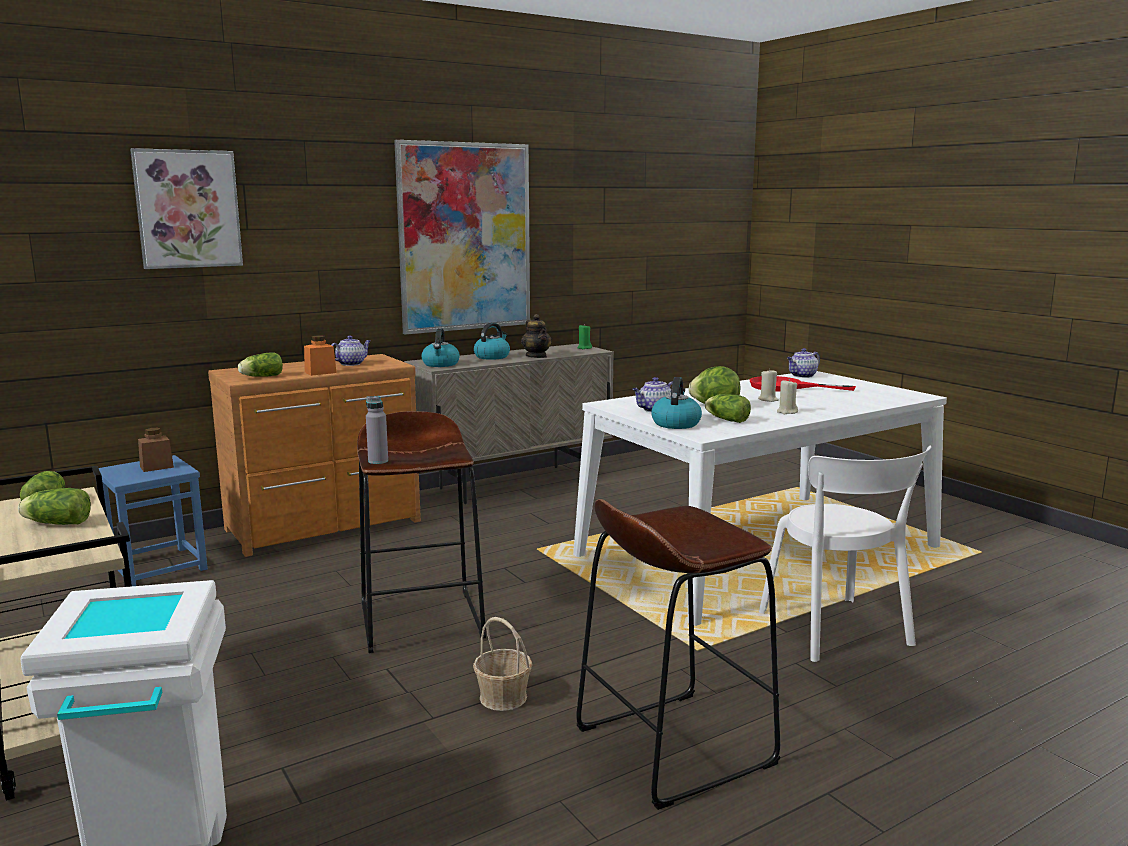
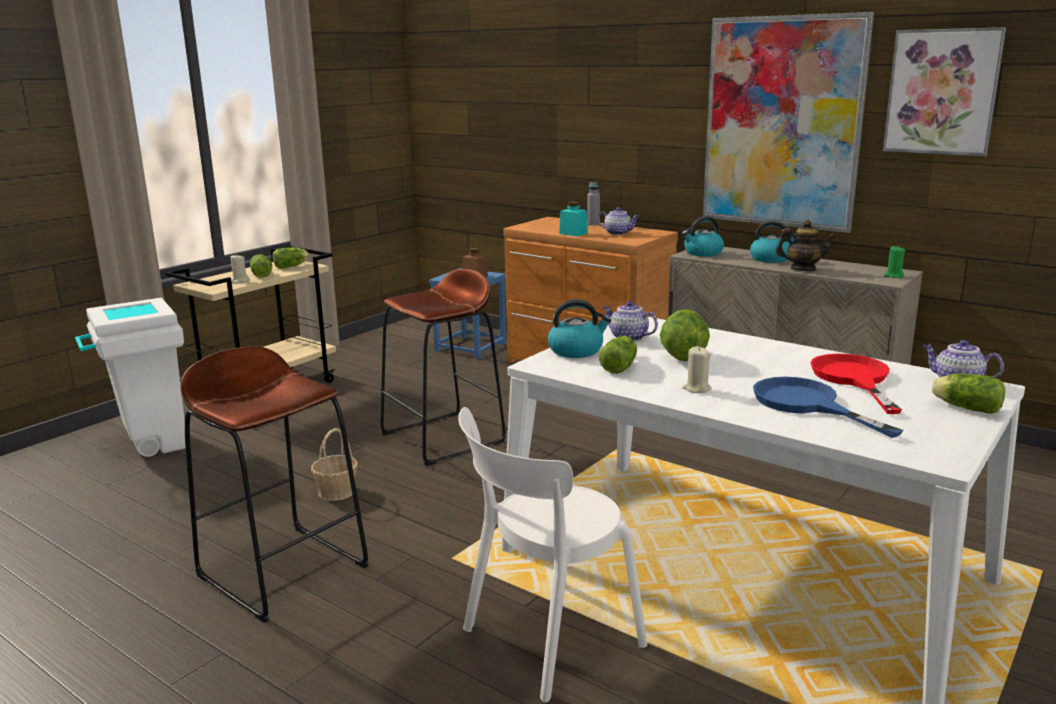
camera: 70 degrees right, 5 degrees up
picture [130,148,243,269] -> picture moved to [883,27,1007,156]
lettuce [238,352,283,377] -> lettuce moved to [932,373,1005,414]
orange jar [304,335,337,376] -> turquoise jar [559,201,588,236]
grey bottle [366,396,388,464] -> grey bottle moved to [587,182,600,225]
teapot [521,314,552,358] -> teapot turned 120 degrees counterclockwise [776,220,835,271]
beige candle [758,369,779,402] -> beige candle moved to [231,255,249,283]
none -> blue frying pan [753,377,903,438]

